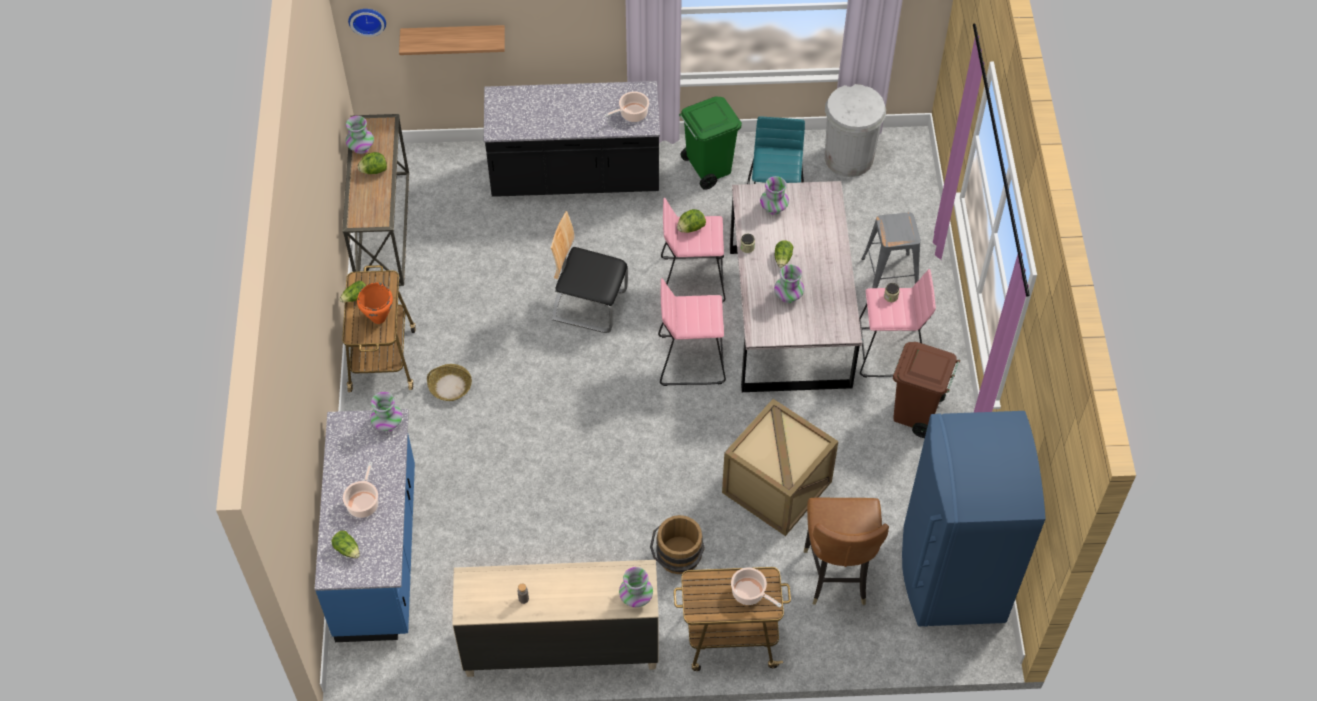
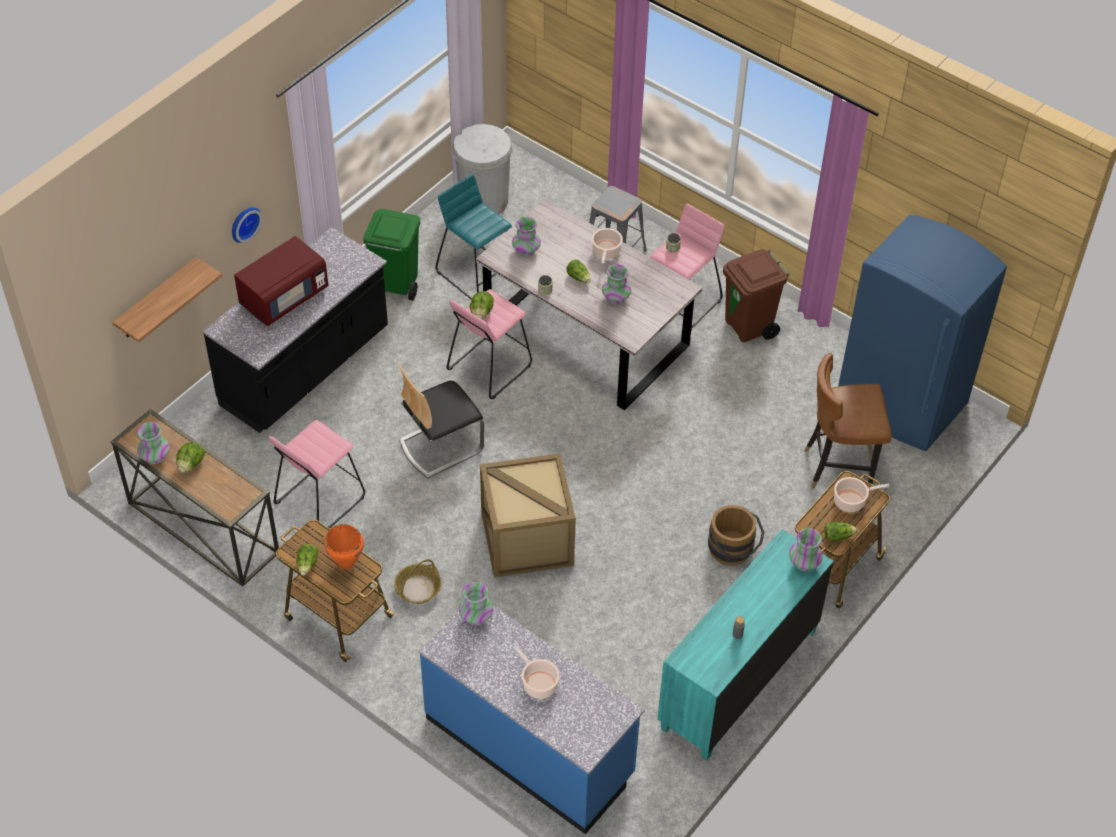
camera: 50 degrees left, 5 degrees down
lettuce [331,531,360,558] -> lettuce moved to [824,522,858,542]
wall clock [348,9,386,37] -> wall clock moved to [232,207,262,243]
beige dresser [452,560,659,677] -> turquoise dresser [657,529,834,761]
cooking pot [604,91,649,122] -> cooking pot moved to [592,228,623,264]
pink stool [658,278,726,386] -> pink stool moved to [269,420,365,535]
crate [722,399,838,536] -> crate moved to [480,453,576,577]
brown chair [804,498,889,605] -> brown chair turned 135 degrees clockwise [804,353,892,489]
none -> red microwave [234,236,329,326]

